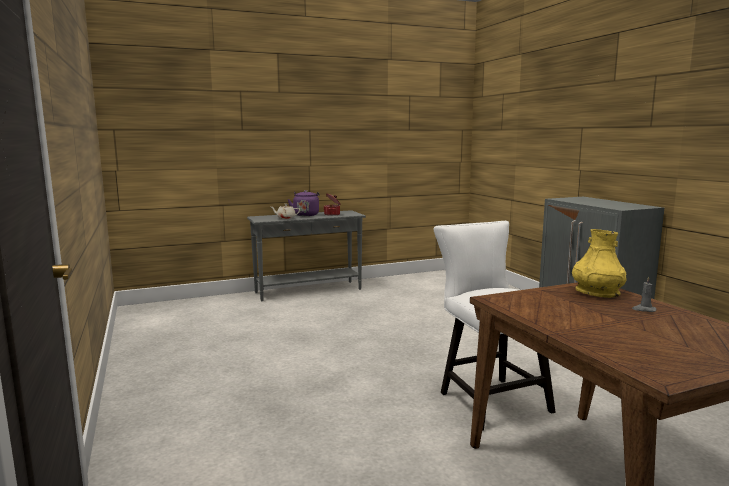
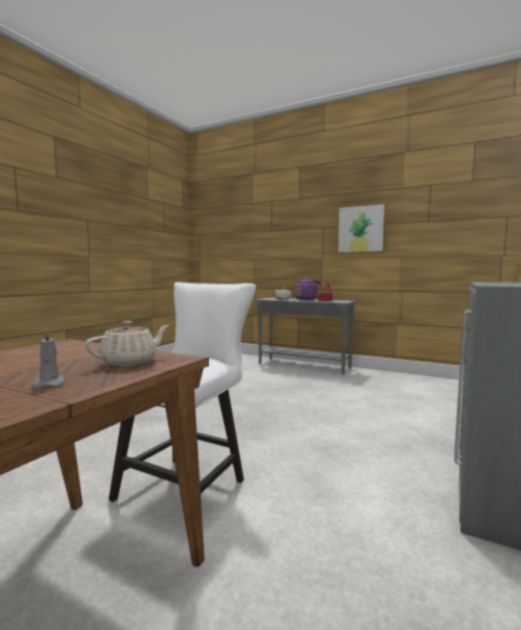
camera: 50 degrees right, 5 degrees down
yellow vase [572,229,627,298] -> beige teapot [85,321,169,367]
none -> picture [336,202,387,254]

